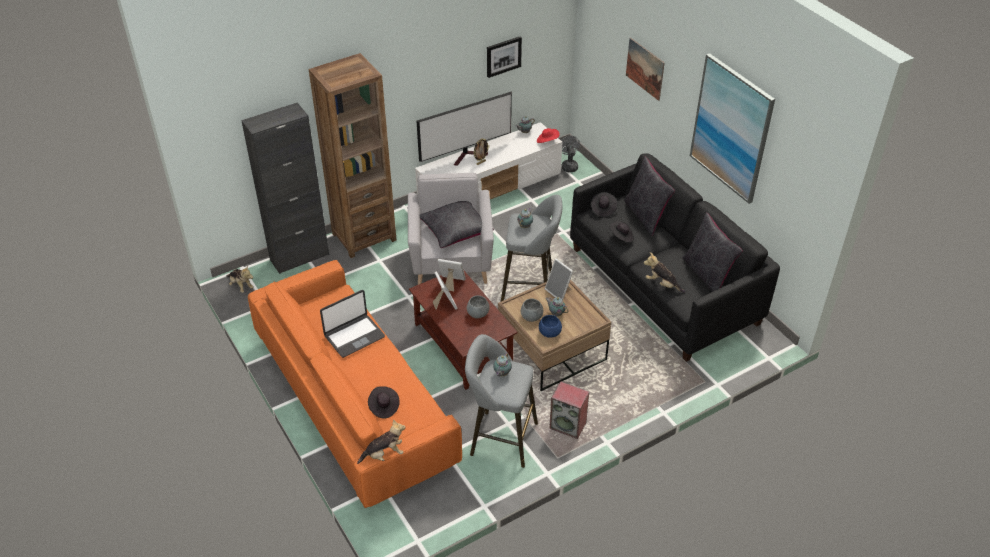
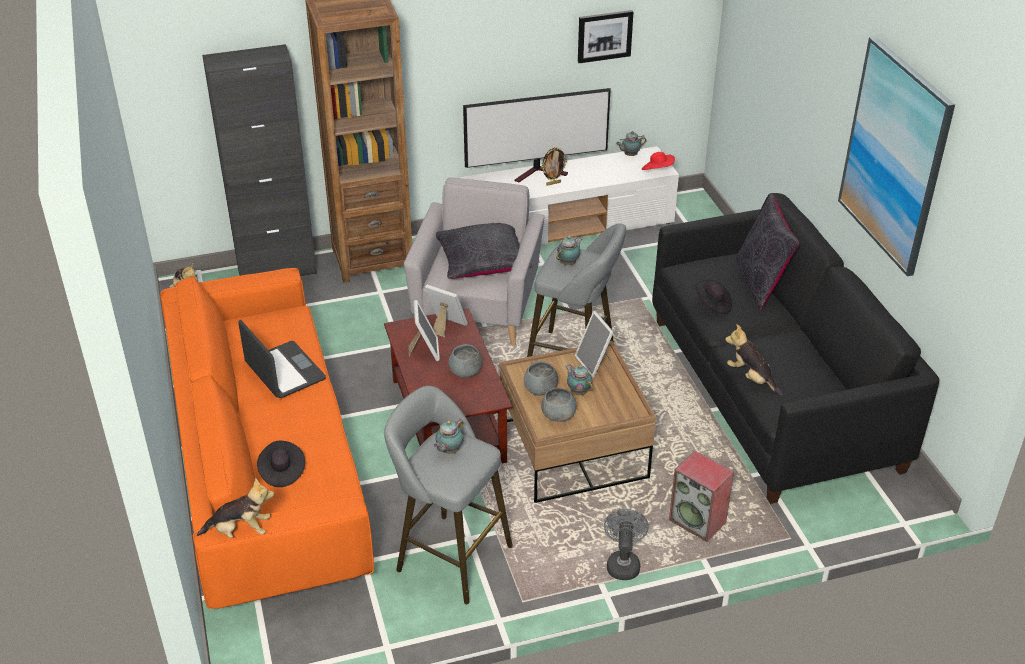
camera: 15 degrees right, 5 degrees down
laptop [320,290,385,358] -> laptop turned 105 degrees counterclockwise [238,320,326,398]
blue bowl [539,315,562,338] -> grey bowl [541,388,576,422]
speaker [549,381,589,439] -> speaker moved to [669,451,734,542]
grey fan [561,136,580,172] -> grey fan moved to [604,509,649,580]
black hat [591,192,618,217] -> none
picture [626,38,665,101] -> none
black pillow [682,212,743,292] -> none

